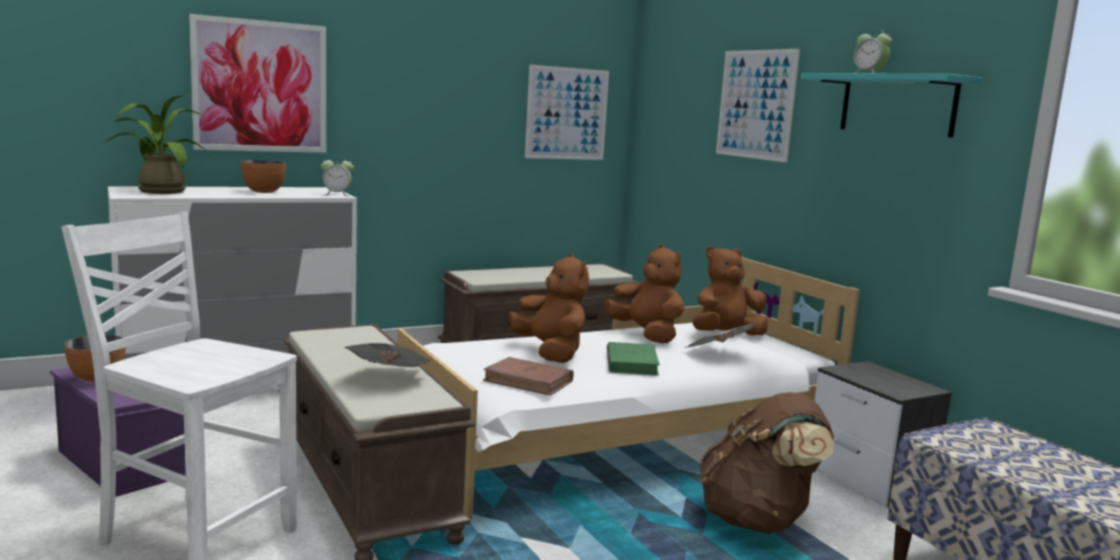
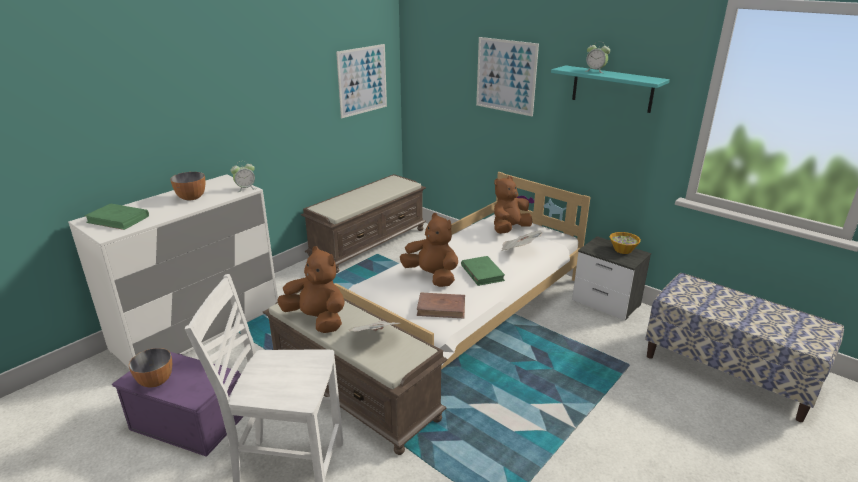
camera: 20 degrees left, 15 degrees up
potted plant [103,95,215,194] -> green book [85,203,149,230]
picture [189,14,326,153] -> none
brown plush toy [605,245,684,343] -> brown plush toy moved to [277,246,345,333]
brown backpack [700,392,834,534] -> none
none -> bowl [610,232,641,254]

